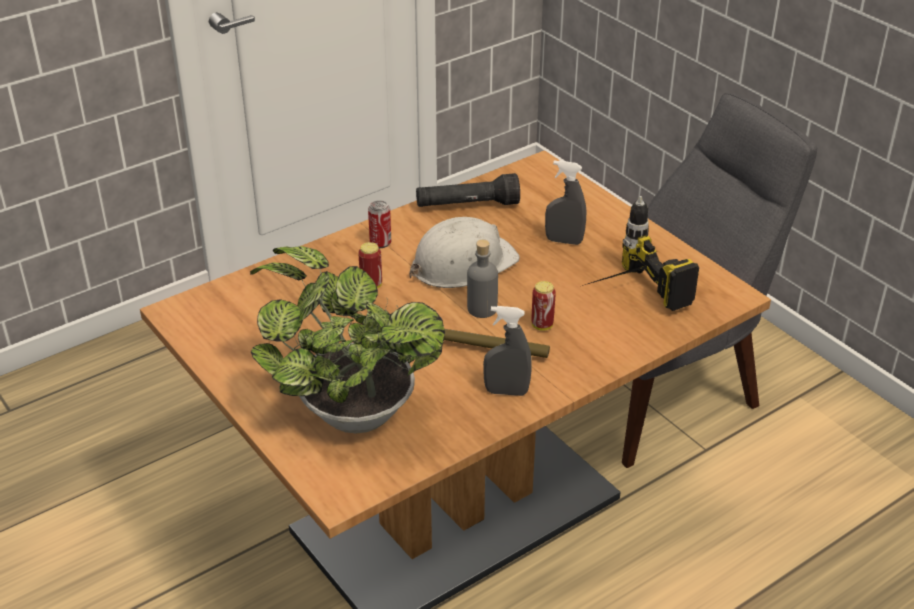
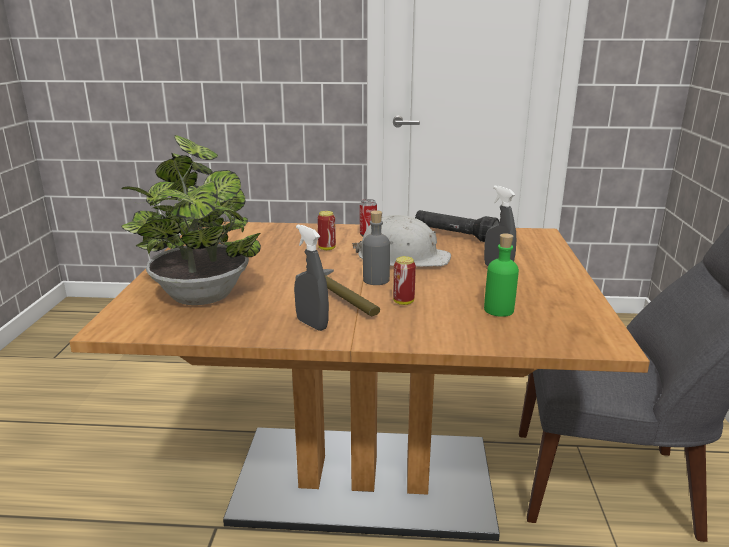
camera: 40 degrees right, 15 degrees down
power drill [582,196,699,311] -> green bottle [484,233,519,317]

